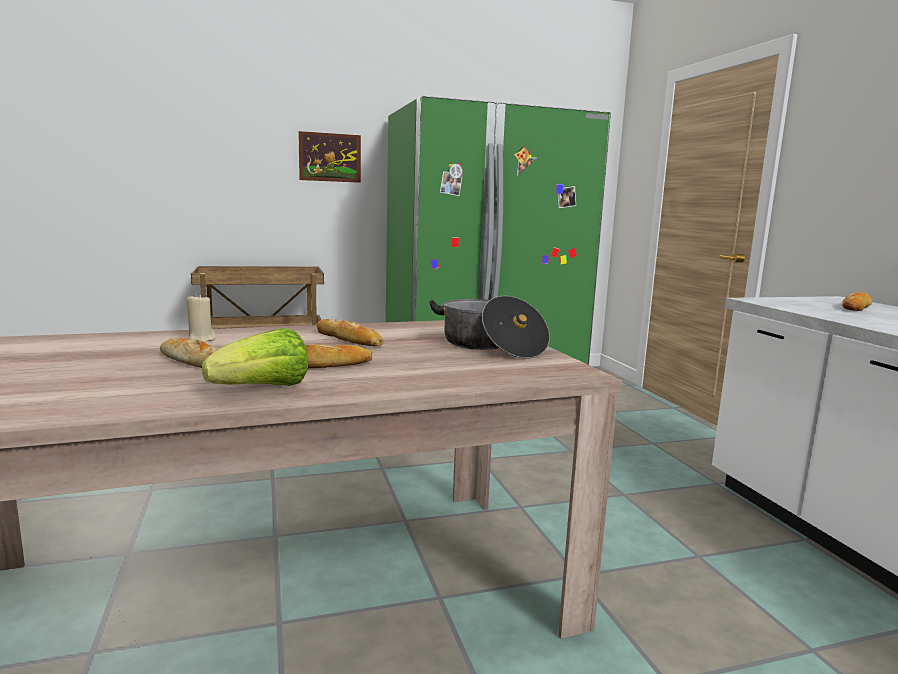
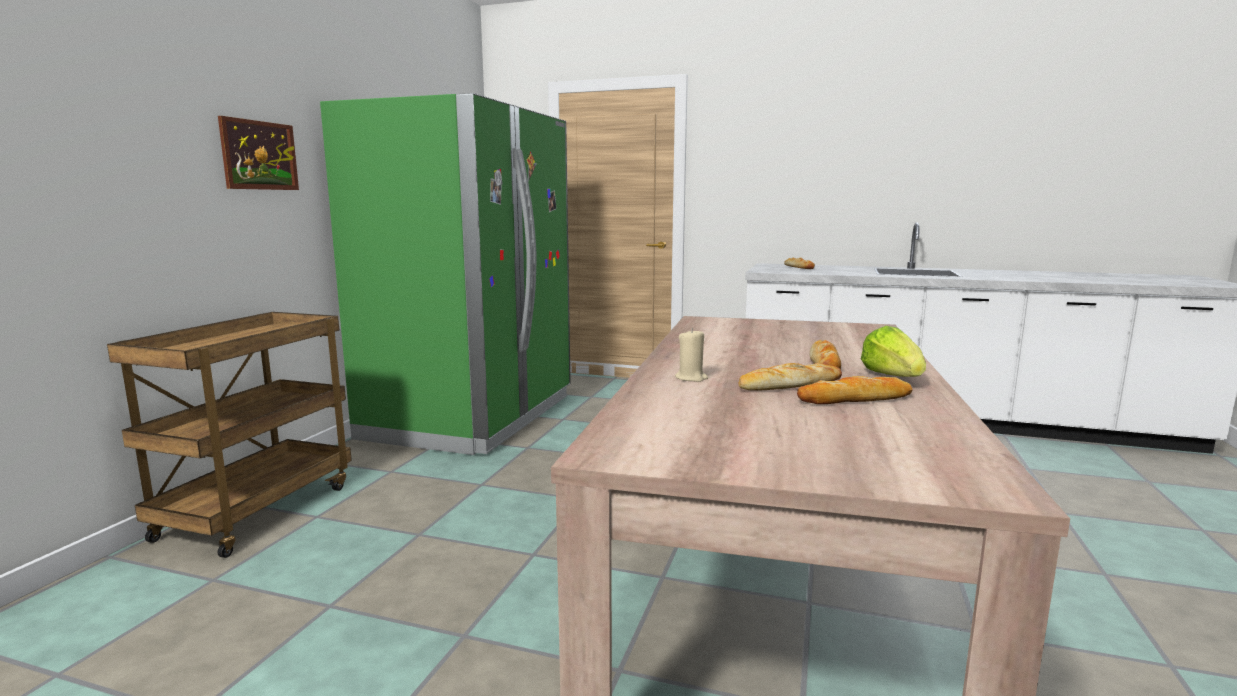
camera: 55 degrees left, 0 degrees up
bread [317,319,384,346] -> bread moved to [797,376,913,404]
cooking pot [429,296,550,359] -> none

